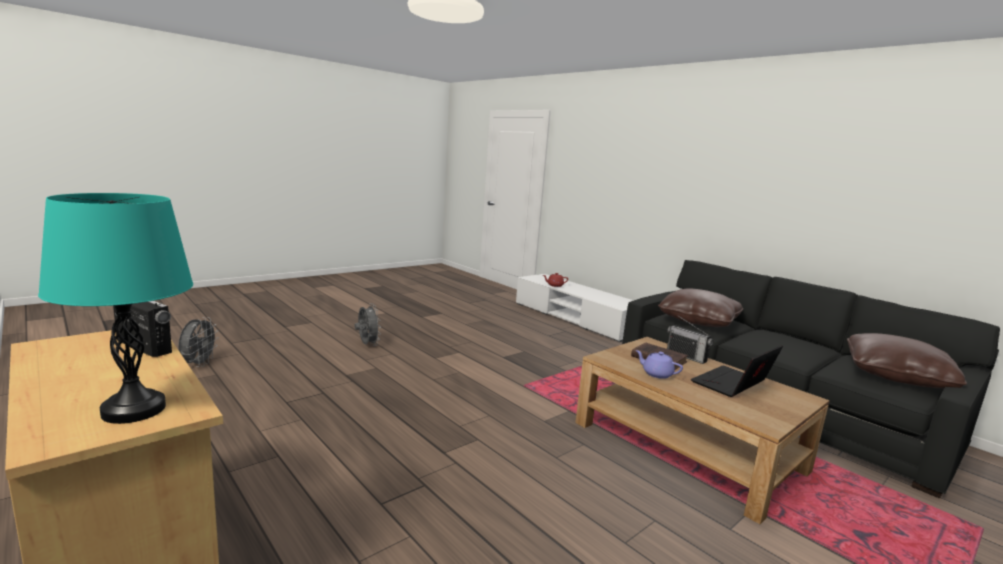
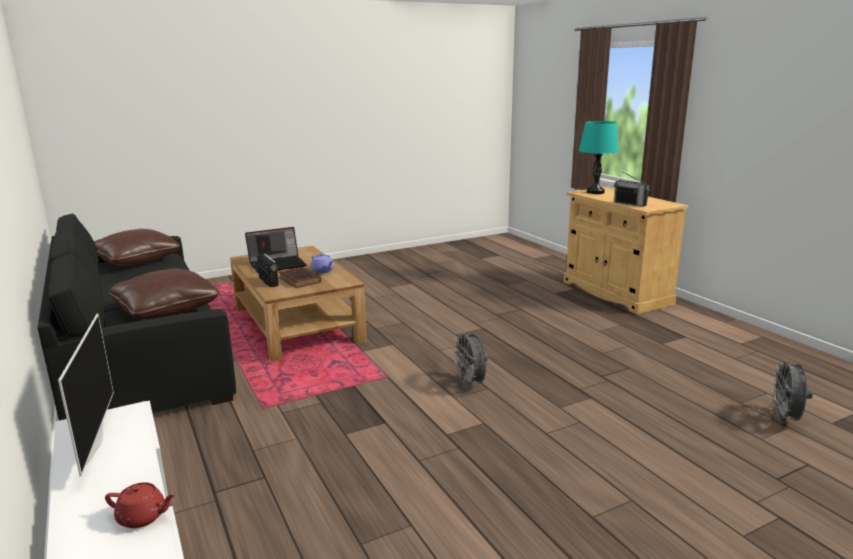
camera: 165 degrees left, 5 degrees up
grey fan [355,303,381,346] -> grey fan moved to [453,332,488,389]
none -> television [58,314,114,476]

